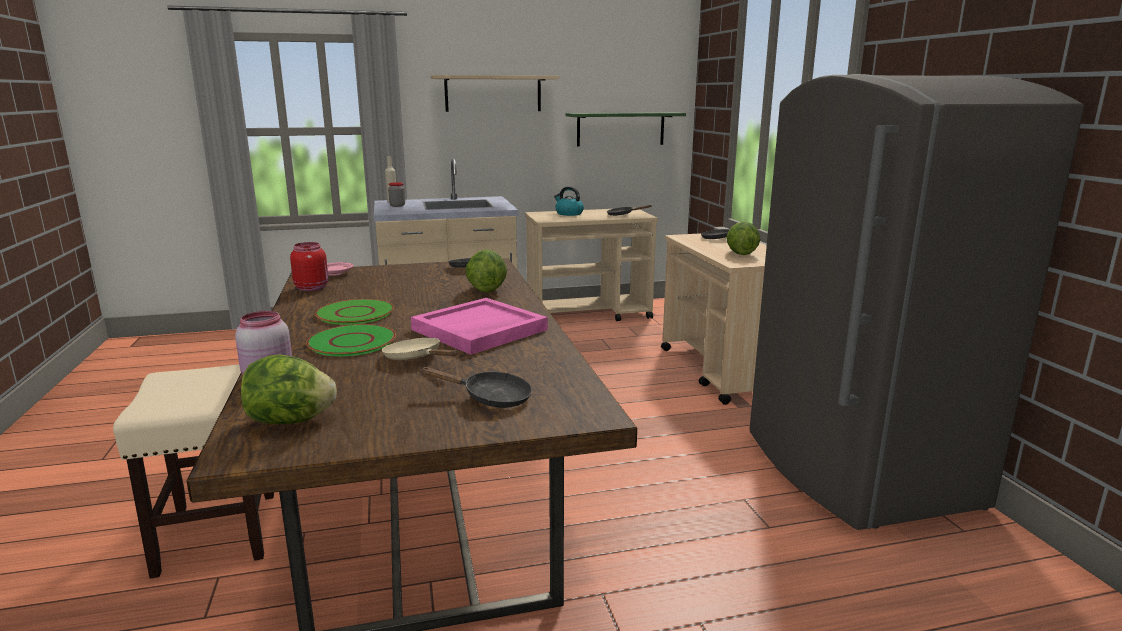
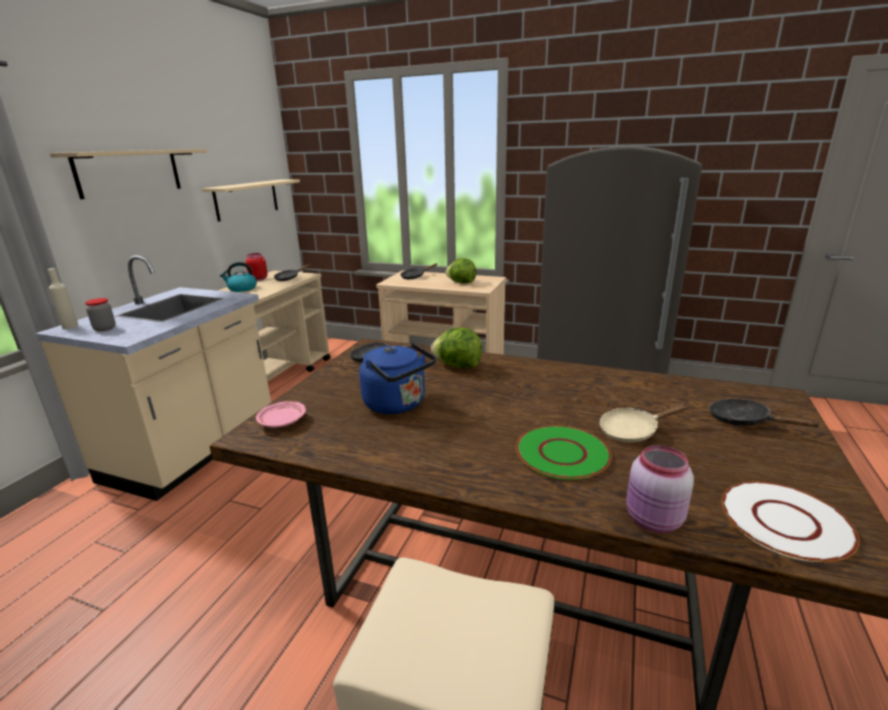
camera: 55 degrees left, 5 degrees up
lettuce [241,354,337,424] -> white plate [722,481,860,562]
red jar [290,242,329,292] -> red jar moved to [246,253,268,281]
green plate [315,299,394,325] -> none
pink tray [411,298,548,355] -> none
black frying pan [420,367,532,408] -> black frying pan turned 90 degrees counterclockwise [709,399,821,427]
green shelf [565,112,686,146] -> beige shelf [202,180,300,221]
none -> blue kettle [359,343,436,414]

